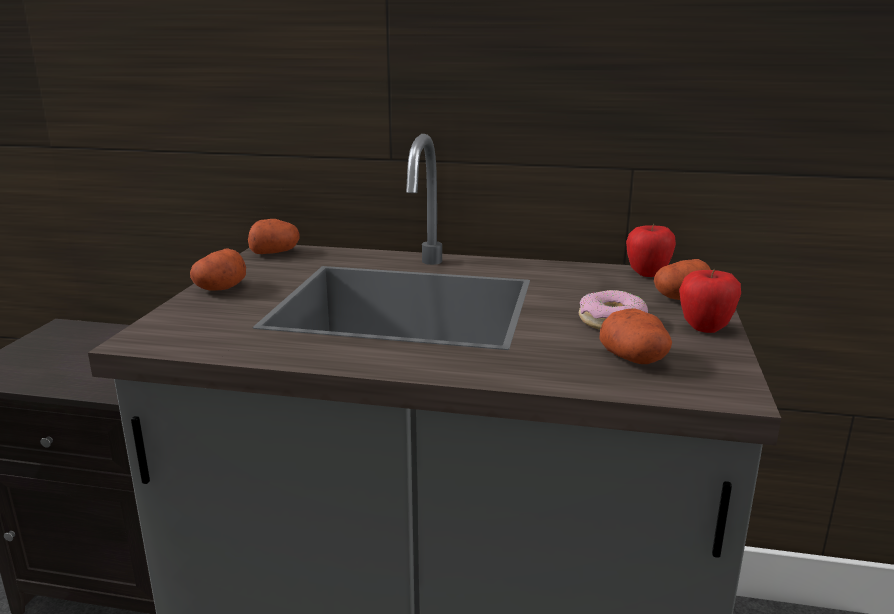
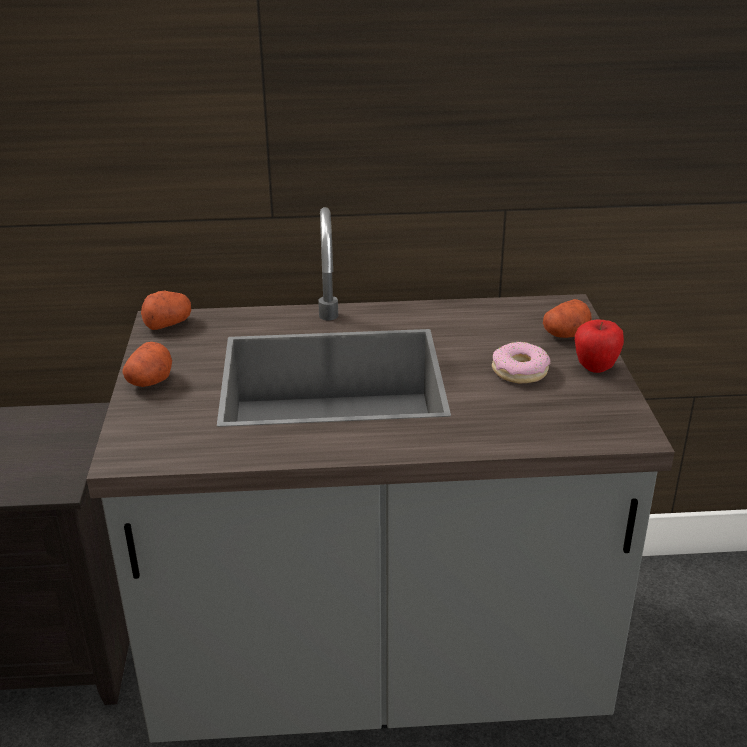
camera: 15 degrees left, 10 degrees up
potato [599,308,672,364] -> none
apple [626,224,676,277] -> none

